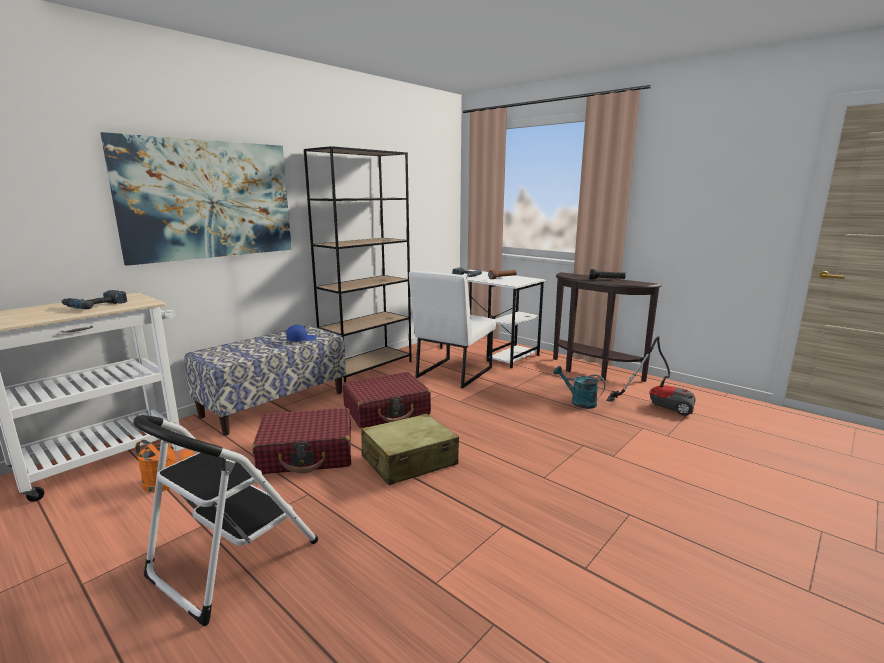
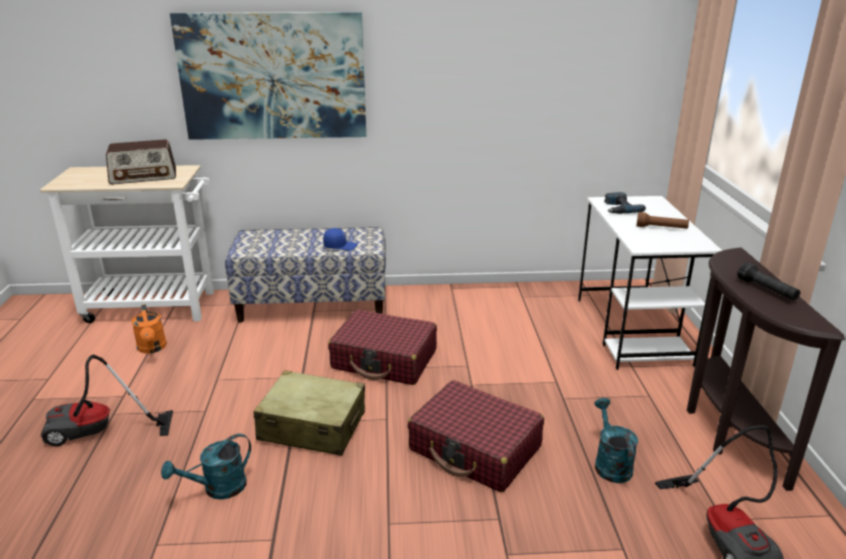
camera: 45 degrees right, 10 degrees up
power drill [61,290,127,309] -> radio [106,139,176,184]
step ladder [133,415,318,626] -> vacuum cleaner [41,355,173,446]
red suitcase [252,408,351,474] -> red suitcase moved to [408,380,544,492]
beige bookcase [304,146,412,382] -> none
white chair [409,271,496,388] -> none
none -> turquoise watering can [161,434,251,500]

